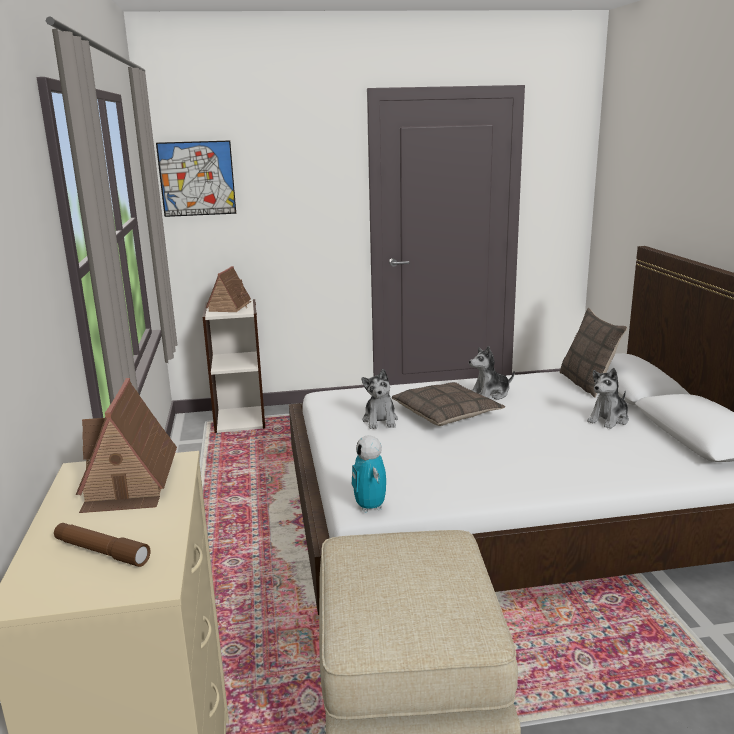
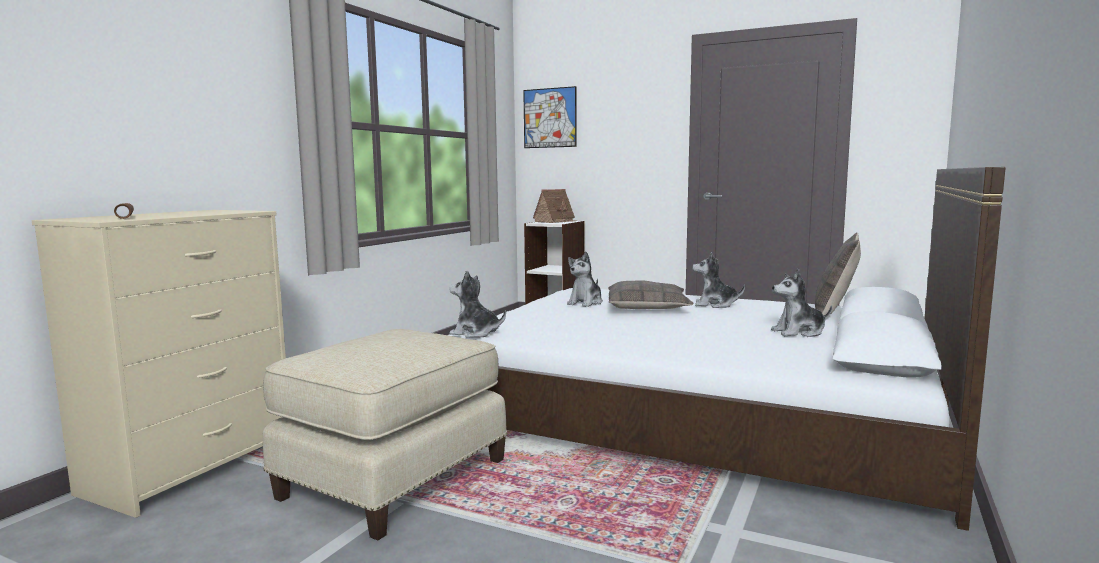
camera: 35 degrees right, 10 degrees down
toy house [76,378,177,513] -> none
toy robot [352,435,386,513] -> plush toy [449,270,506,338]

